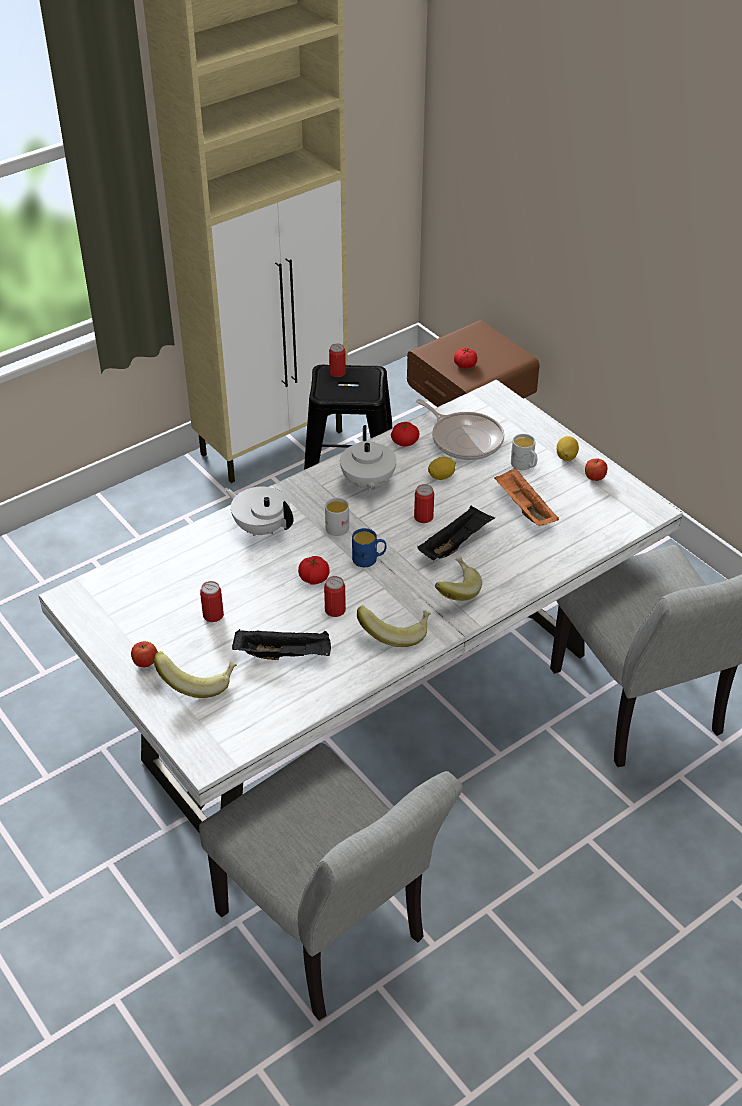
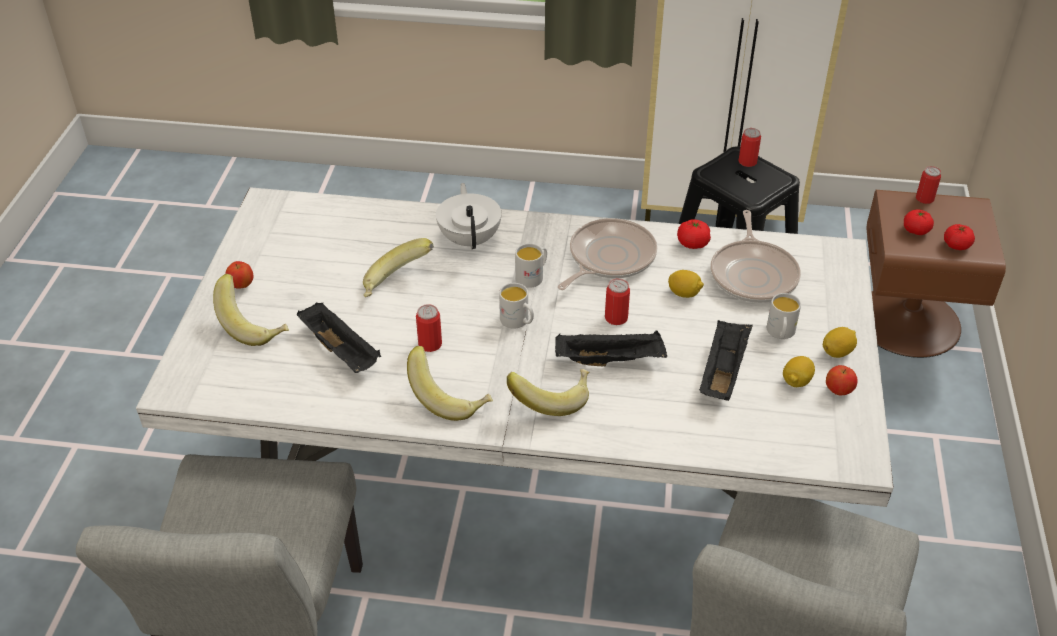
camera: 45 degrees right, 0 degrees up
can [200,581,224,622] -> can moved to [916,166,941,204]
tomato [298,556,330,584] -> tomato moved to [944,224,975,250]
white teapot [340,425,397,492] -> frying pan [558,218,657,290]
blue mug [352,528,386,567] -> white mug [499,283,534,329]
orange tray [494,467,559,526] -> black tray [699,320,753,401]
none -> banana [363,238,433,297]
none -> lemon [783,356,815,387]

